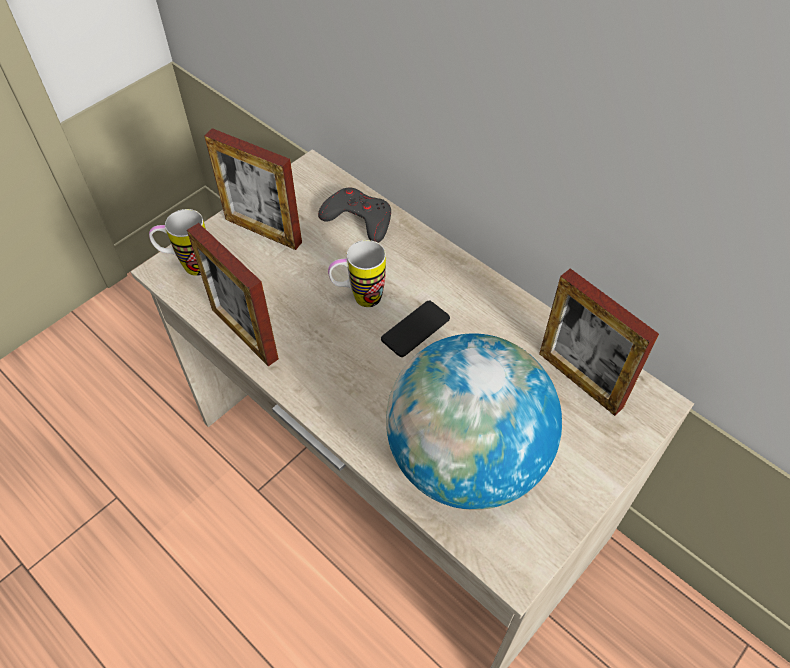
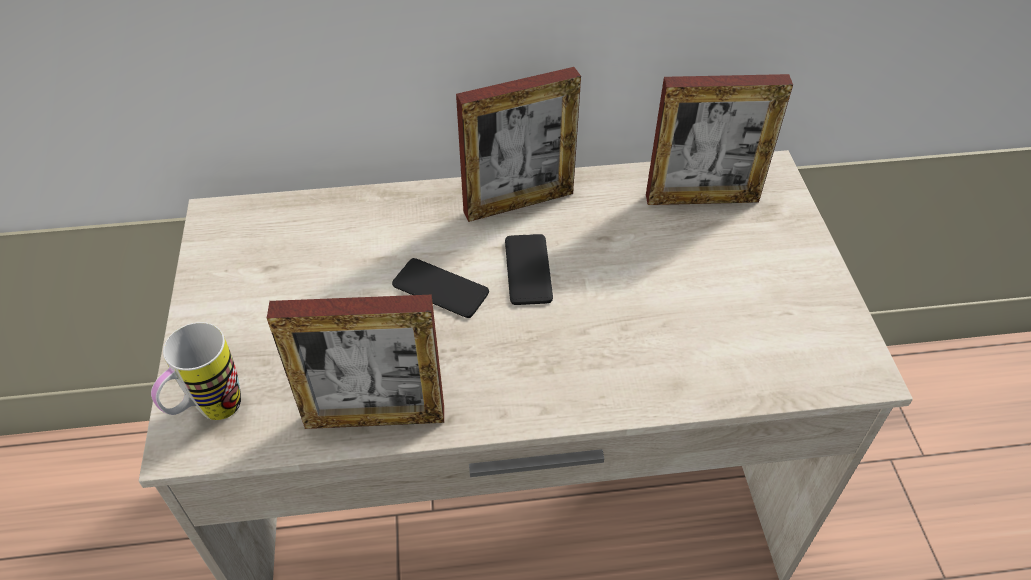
camera: 50 degrees left, 5 degrees down
picture frame [204,128,302,250] -> picture frame moved to [456,67,581,222]
grey game controller [318,188,391,243] -> none
mug [328,240,386,307] -> phone [392,258,489,318]
globe [386,333,562,510] -> none

